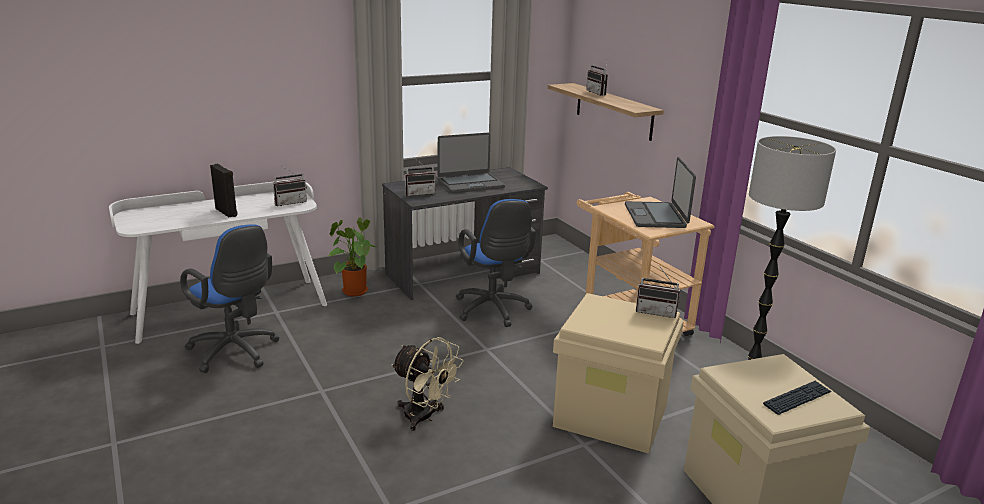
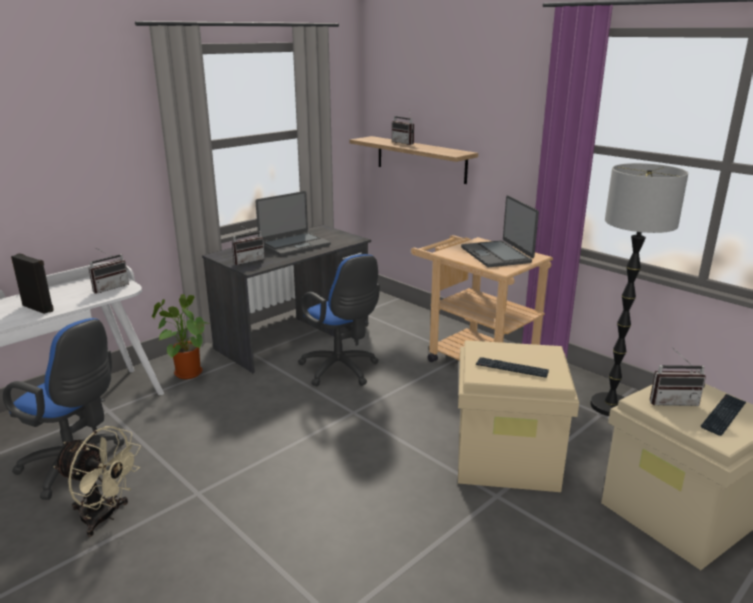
camera: 15 degrees left, 0 degrees up
beige fan [391,337,464,431] -> beige fan moved to [53,426,141,537]
radio [636,265,680,318] -> radio moved to [650,347,706,406]
none -> keyboard [476,357,549,378]

